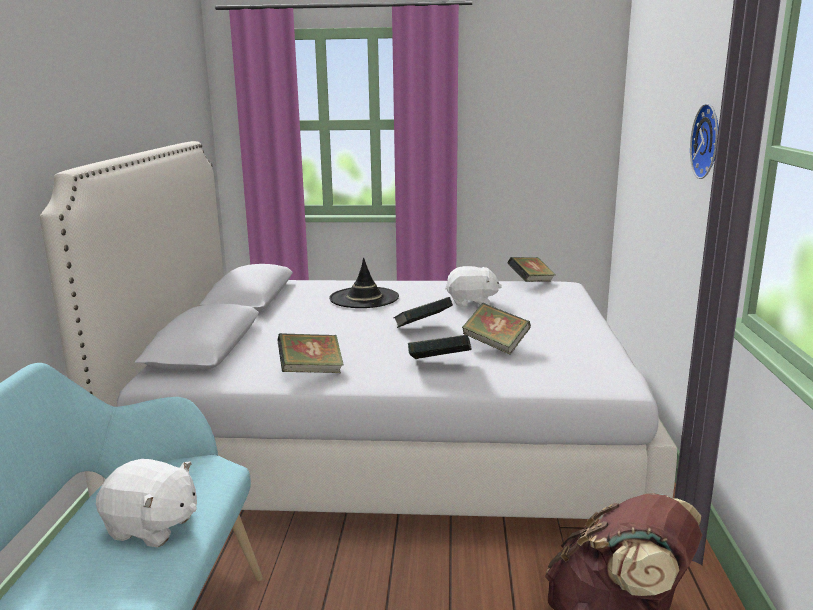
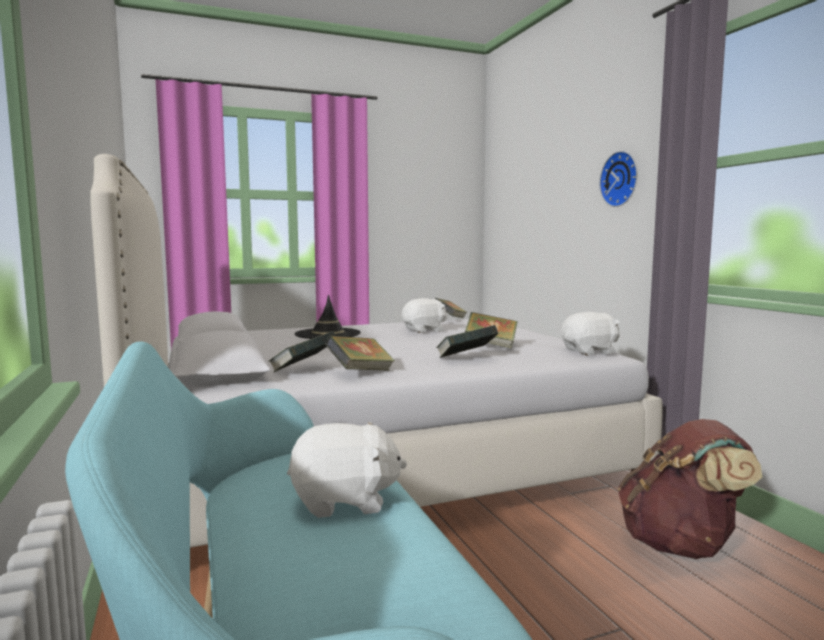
camera: 25 degrees left, 10 degrees down
book [393,297,453,328] -> book moved to [268,331,336,372]
none -> white plush toy [561,312,619,356]

